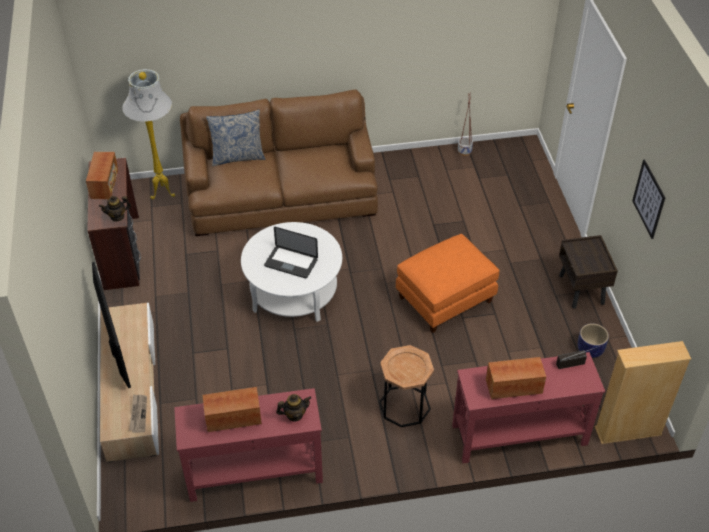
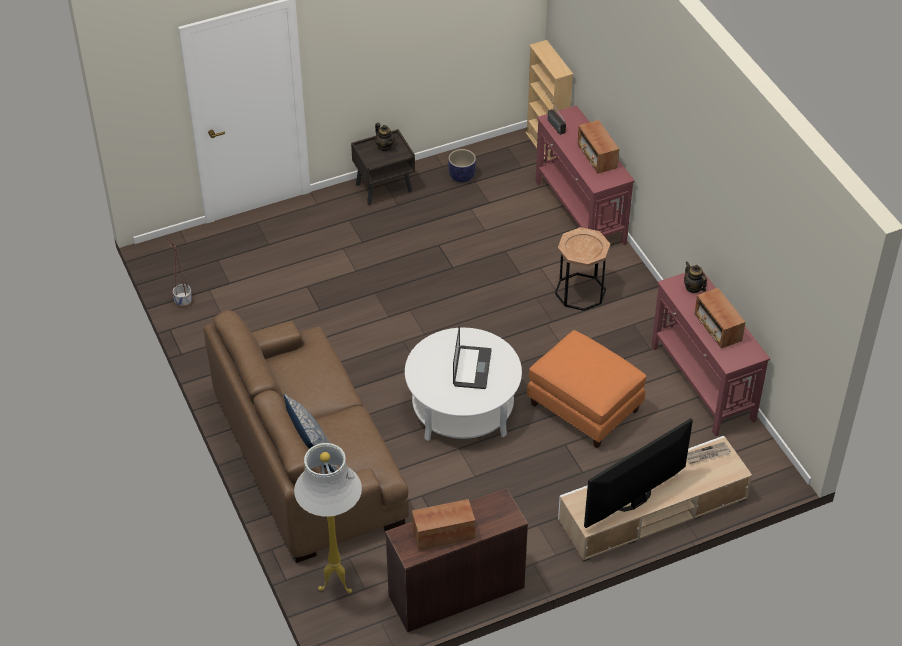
camera: 105 degrees left, 0 degrees up
teapot [99,196,131,222] -> teapot moved to [375,123,395,151]
orange ottoman [396,234,500,333] -> orange ottoman moved to [527,330,646,448]
picture [632,159,665,239] -> none

